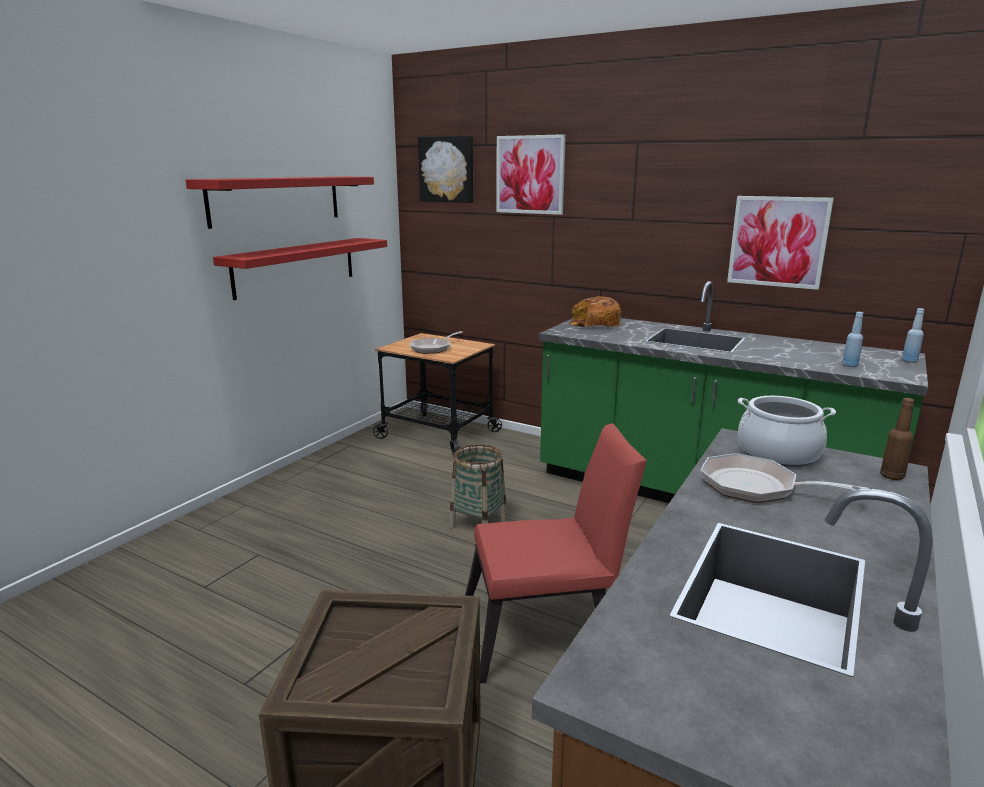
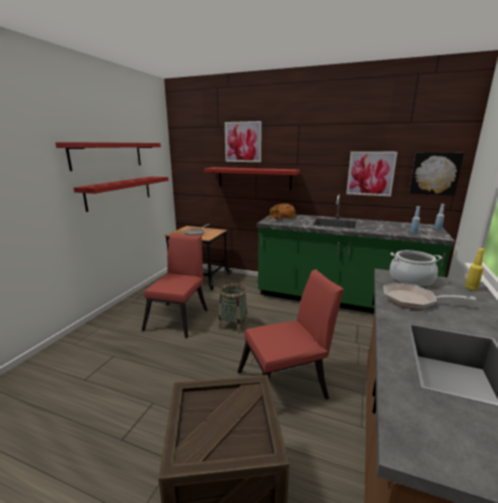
camera: 10 degrees left, 0 degrees up
picture [418,136,473,203] -> picture moved to [409,152,464,196]
brown bottle [880,398,915,480] -> yellow bottle [465,248,485,290]
none -> red chair [142,233,207,338]
none -> red shelf [204,167,300,190]

